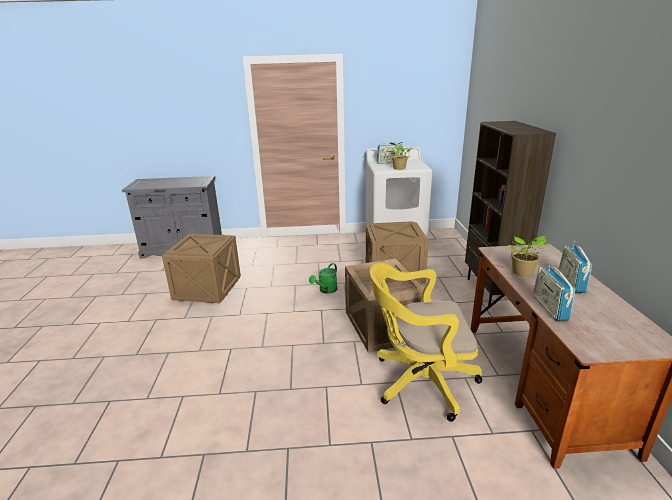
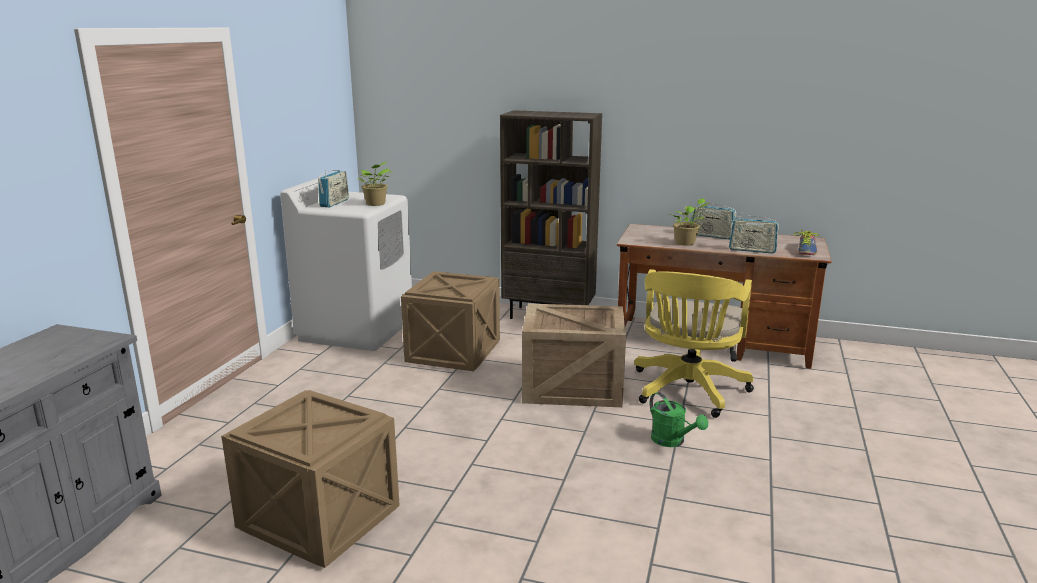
camera: 70 degrees left, 5 degrees down
green watering can [309,263,338,294] -> green watering can moved to [650,392,708,447]
none -> shoe [794,228,819,255]

